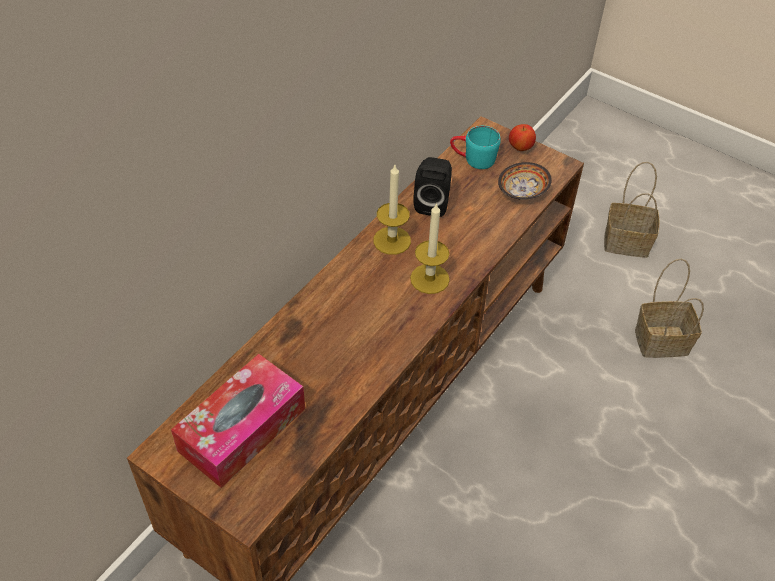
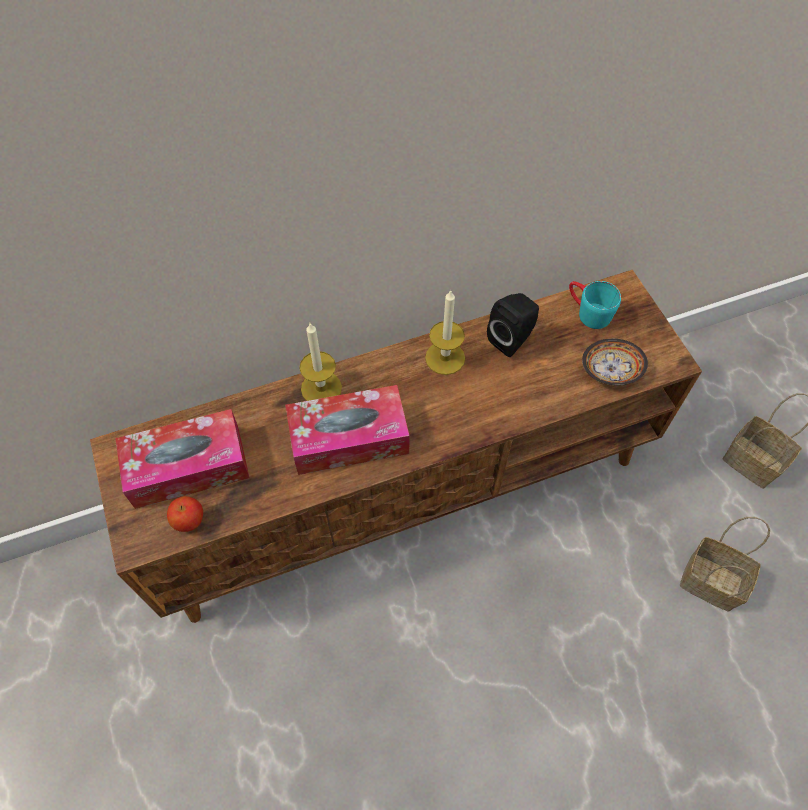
camera: 35 degrees right, 10 degrees up
candle [410,202,450,294] -> candle moved to [299,323,342,401]
apple [509,124,536,151] -> apple moved to [167,496,203,532]
none -> tissue box [285,385,410,475]

